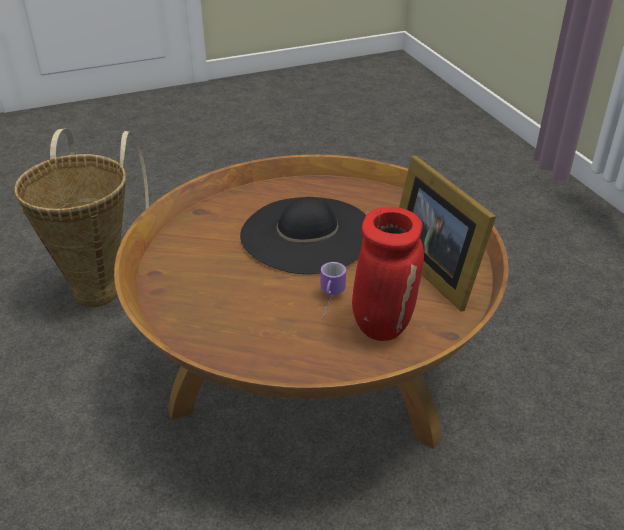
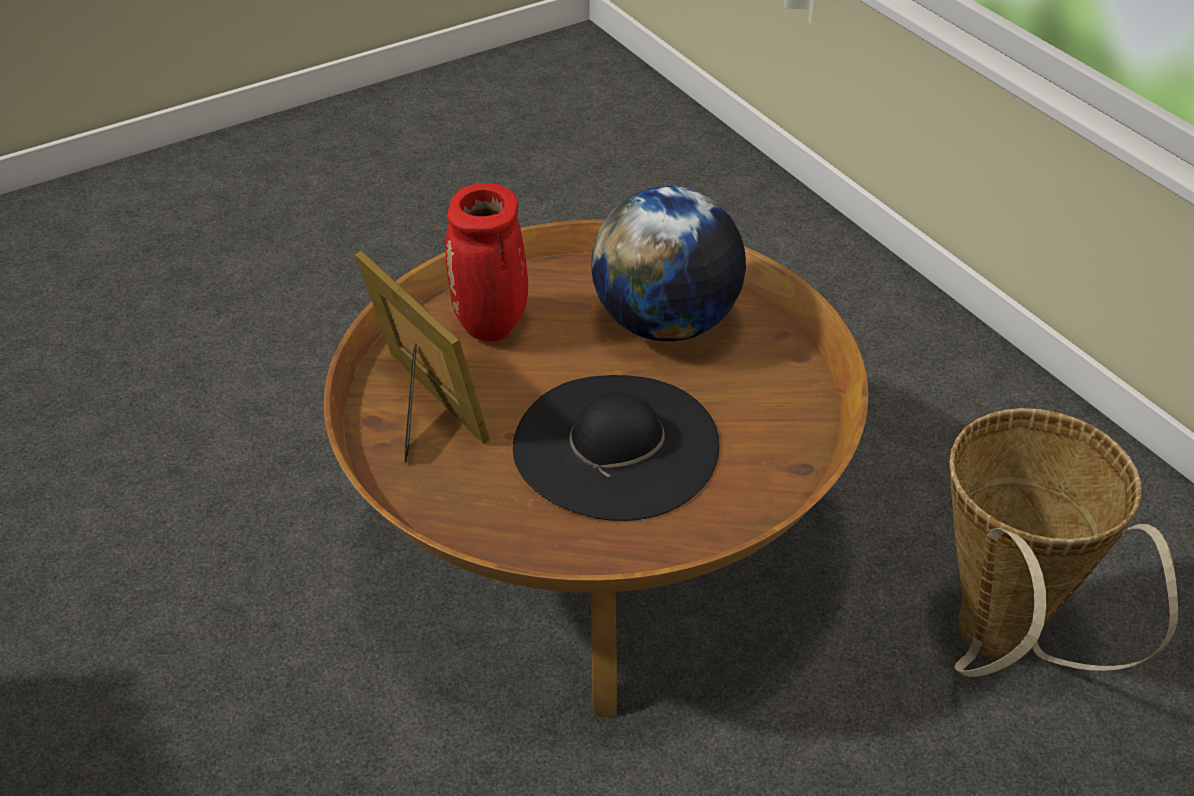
camera: 170 degrees right, 5 degrees up
mug [321,262,346,320] -> none
none -> globe [591,186,746,341]

